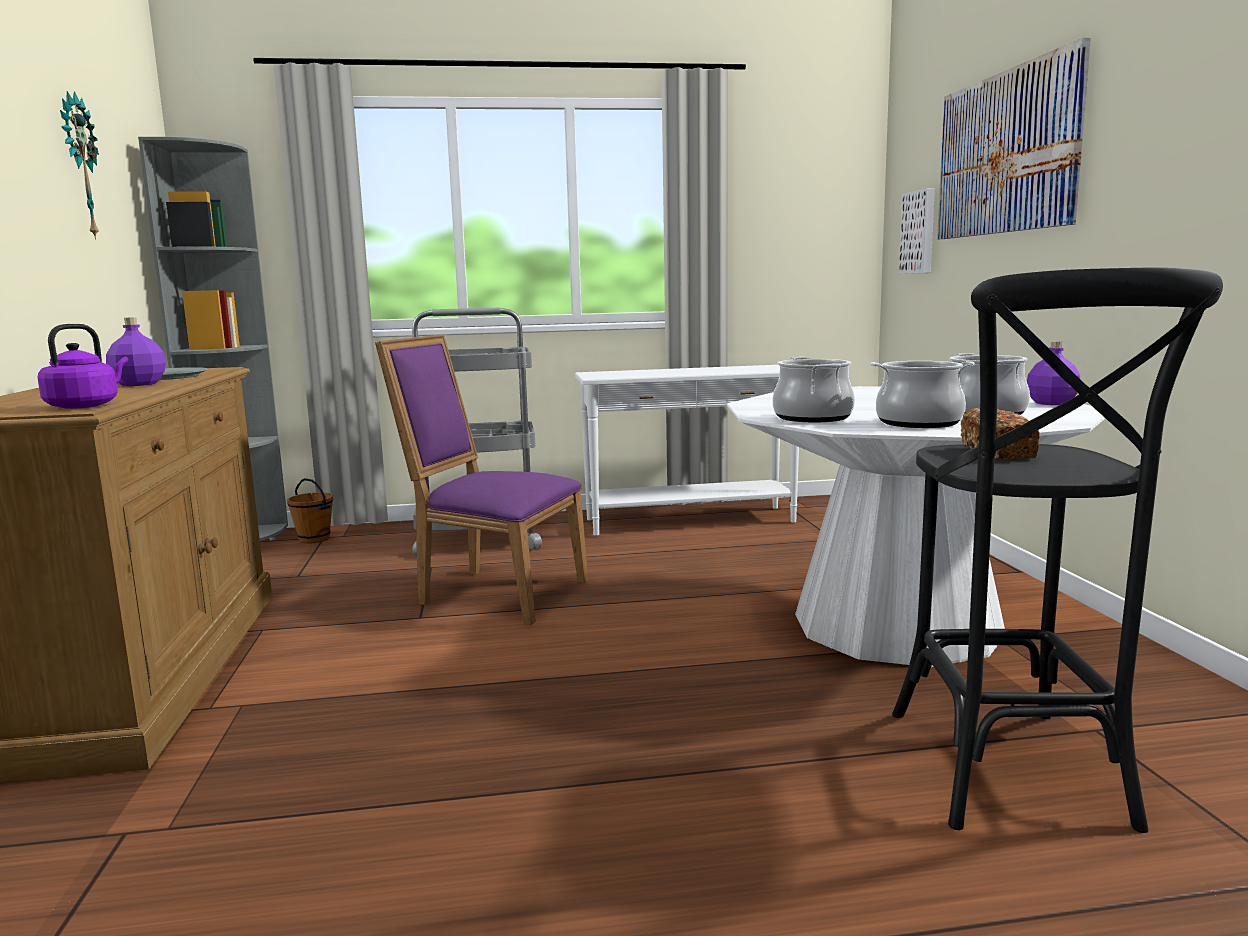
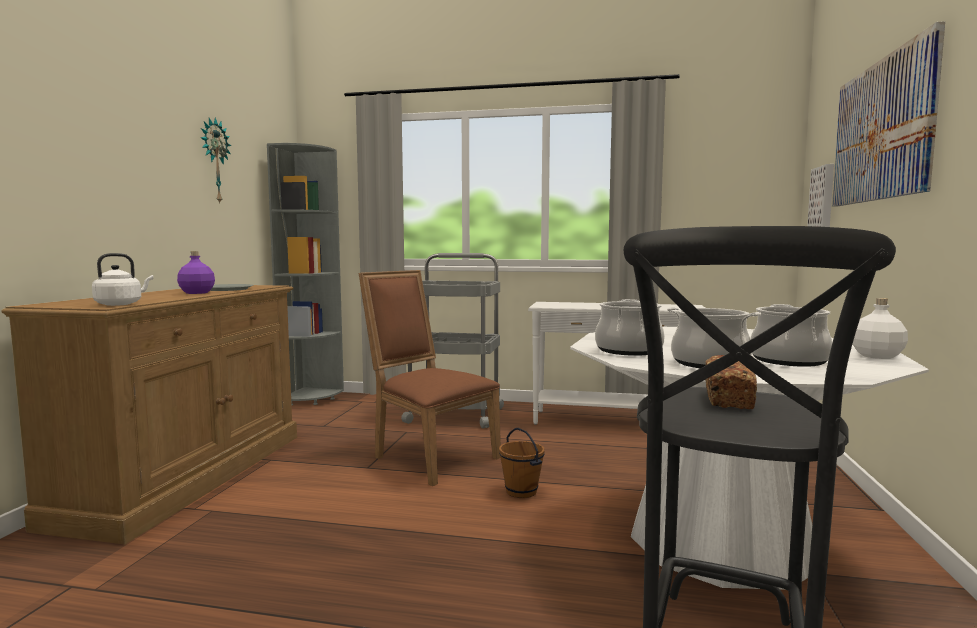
camera: 20 degrees right, 5 degrees down
purple kettle [37,324,128,409] -> white kettle [92,253,154,306]
brown bucket [287,478,333,543] -> brown bucket moved to [499,428,545,498]
purple chair [375,334,588,625] -> brown chair [359,270,501,486]
purple bottle [1027,341,1080,405] -> white bottle [853,298,908,359]

